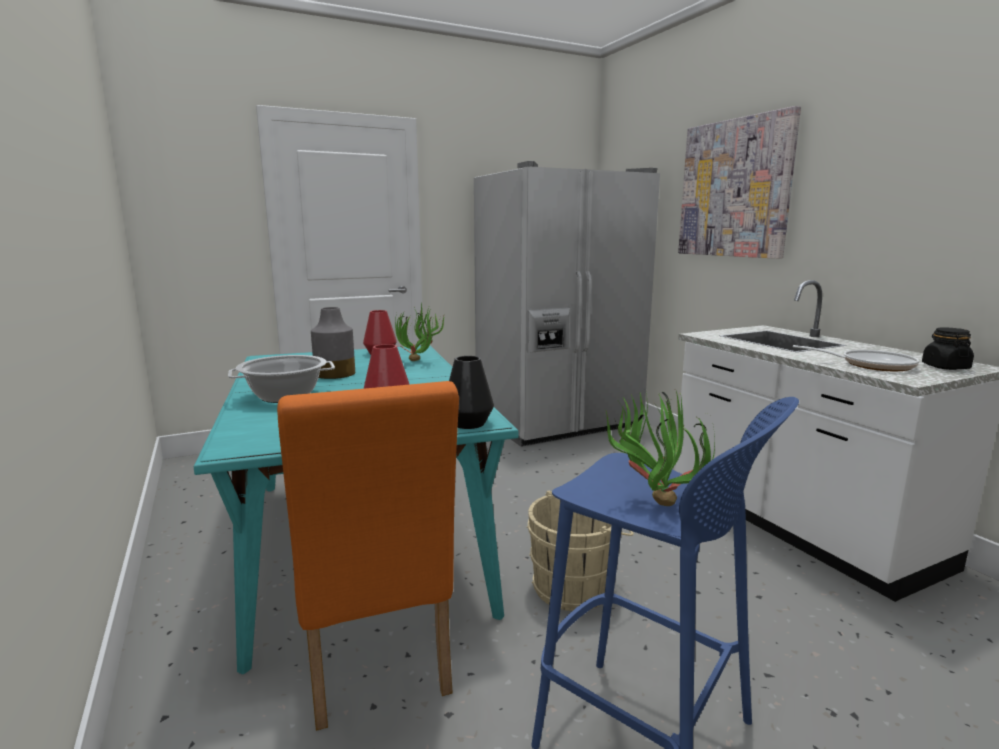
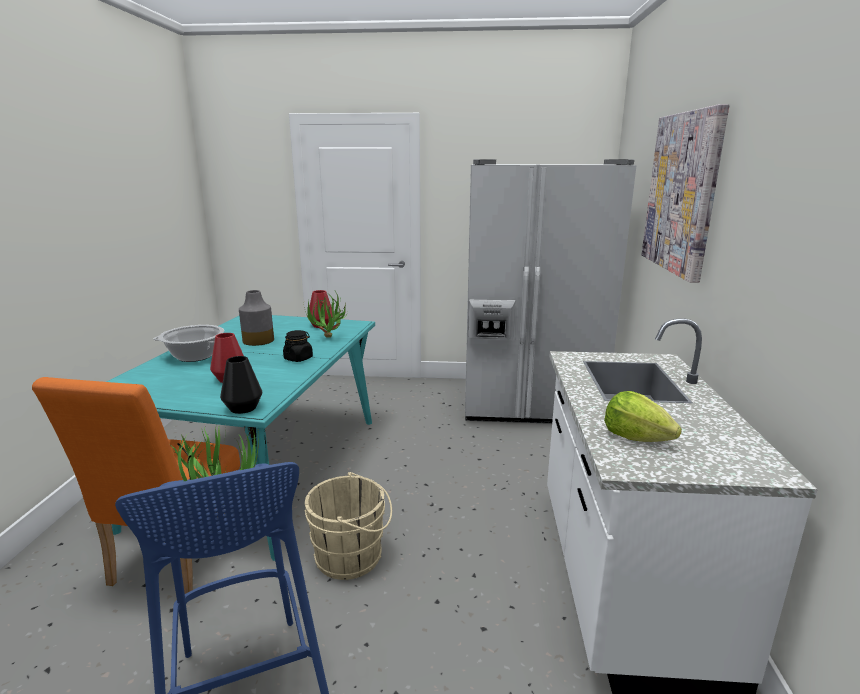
camera: 30 degrees right, 5 degrees up
frying pan [793,345,919,371] -> lettuce [604,391,682,442]
black jar [922,327,974,370] -> black jar moved to [283,330,313,362]

